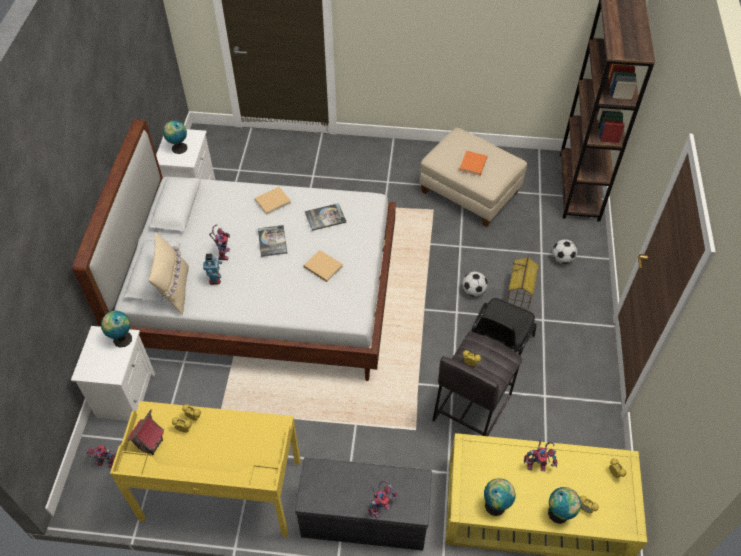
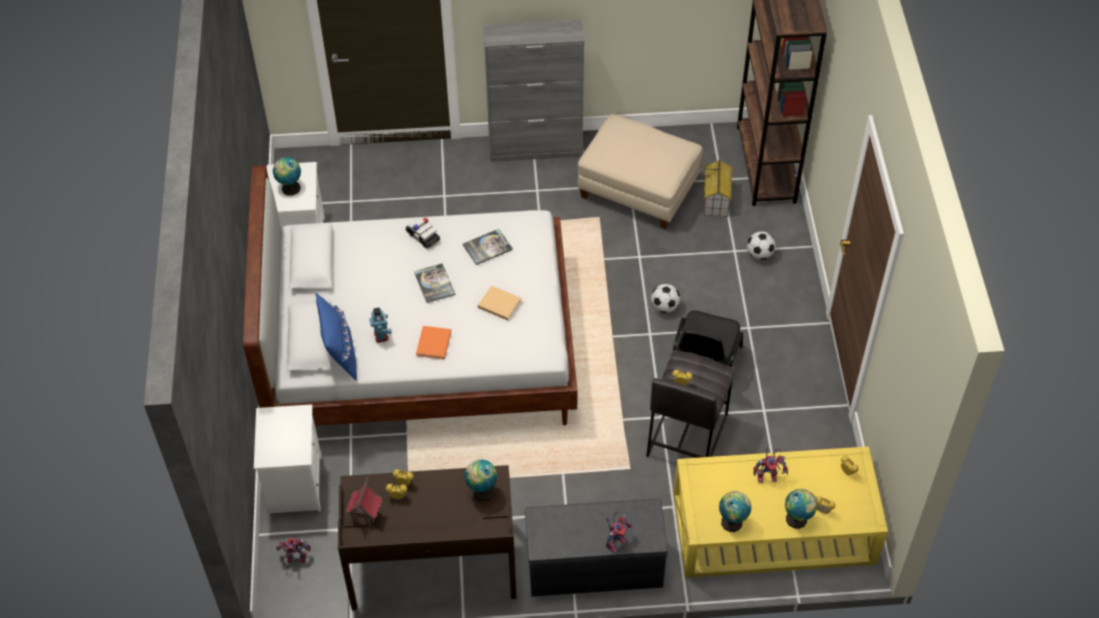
camera: 10 degrees left, 0 degrees up
globe [101,311,132,347] -> globe moved to [465,460,497,501]
yellow desk [110,401,301,537] -> brown desk [338,465,517,610]
beige pillow [148,232,189,315] -> blue pillow [315,293,357,381]
toy robot [209,225,230,260] -> none
beige book [255,187,291,215] -> toy car [406,217,440,249]
orange book [459,151,487,176] -> orange book moved to [416,326,451,360]
toy house [506,256,539,309] -> toy house moved to [702,159,732,217]
none -> grey cabinet [483,20,584,162]

